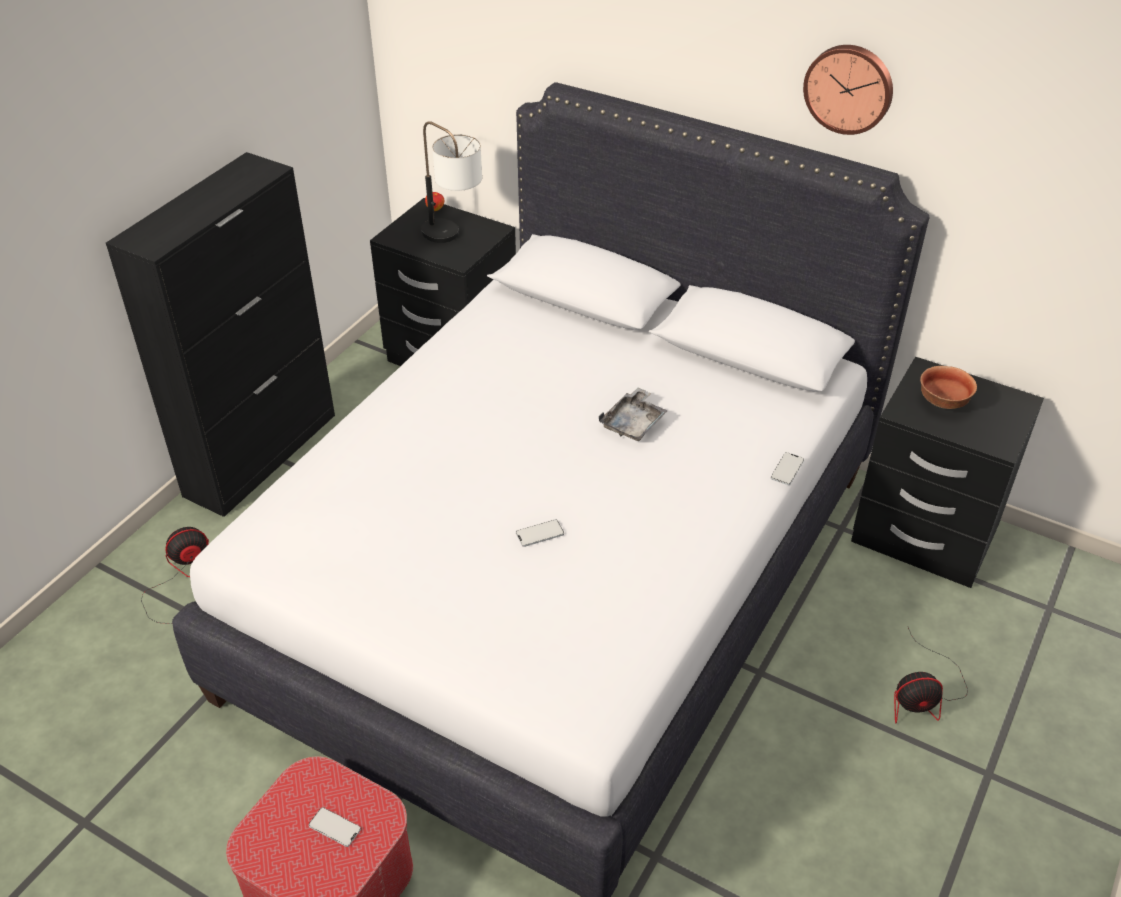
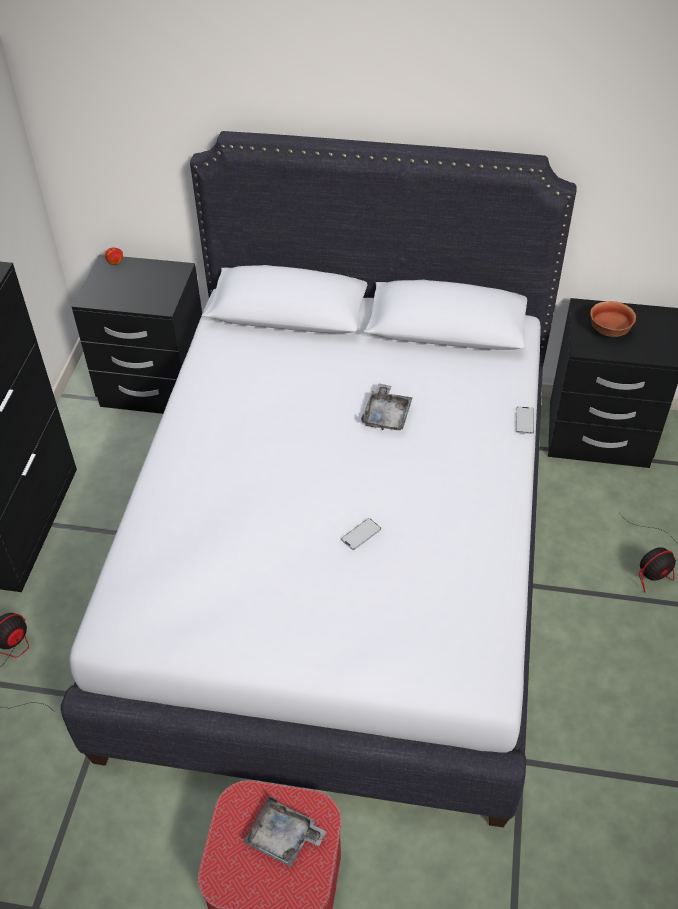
camera: 20 degrees left, 5 degrees up
phone [309,807,361,847] -> grey tray [243,796,327,867]
table lamp [421,121,482,243] -> none
wall clock [803,45,893,135] -> none

